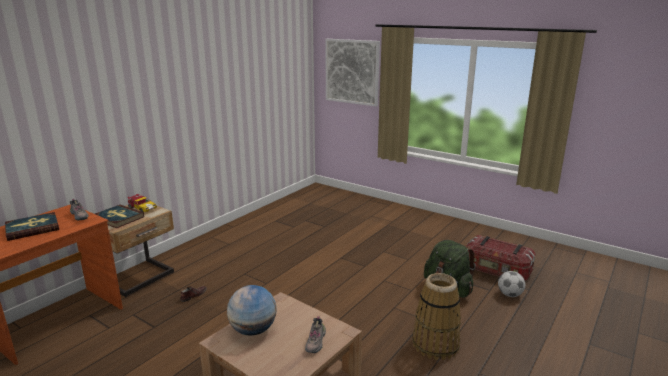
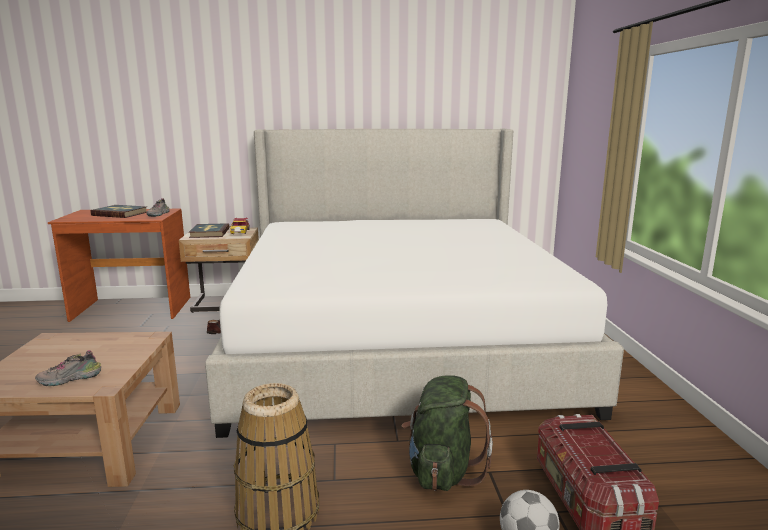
camera: 50 degrees right, 5 degrees down
globe [227,285,277,336] -> none
picture [325,39,380,107] -> none
none -> bed [205,129,624,438]

